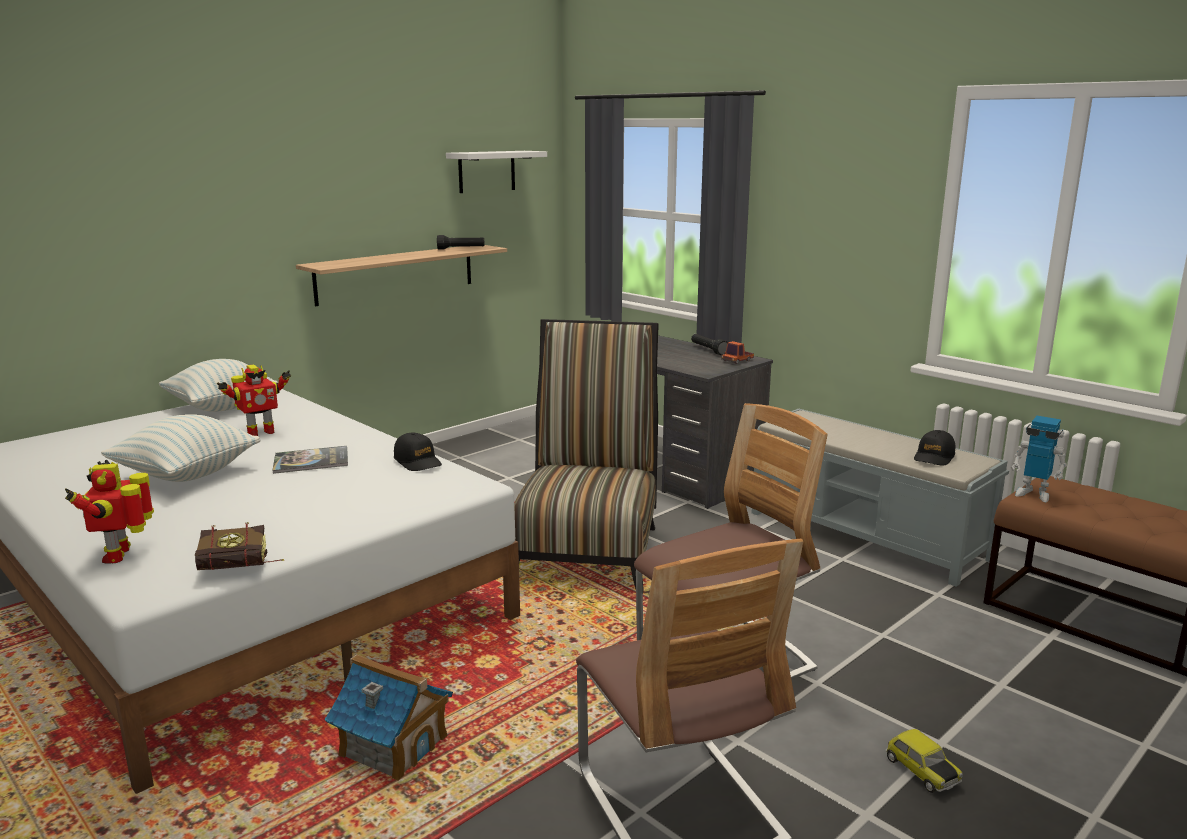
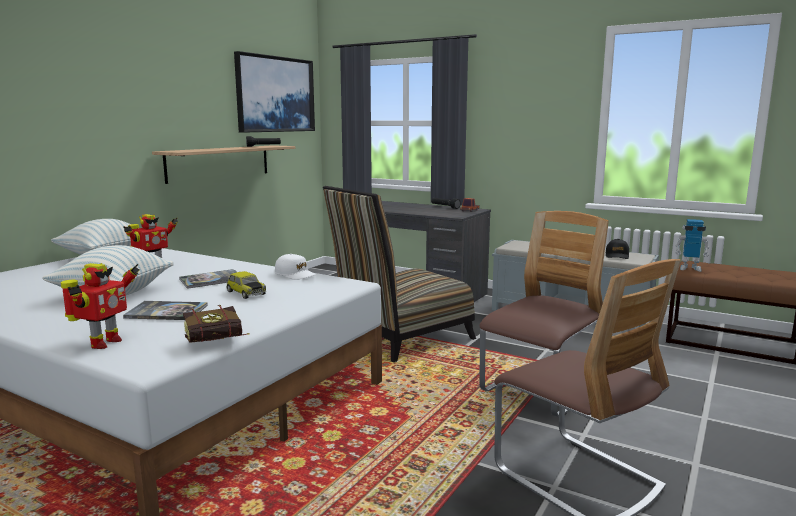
camera: 15 degrees left, 5 degrees down
toy robot [65,460,154,564] -> toy robot turned 135 degrees counterclockwise [61,263,139,349]
toy house [324,654,453,780] -> none
black cap [394,433,442,471] -> white cap [275,254,316,280]
white shelf [446,151,547,193] -> picture [234,51,315,133]
chair [514,319,659,591] -> chair turned 120 degrees counterclockwise [323,186,476,362]
toy car [885,729,963,793] -> toy car moved to [226,271,266,299]
none -> book [123,301,208,320]

